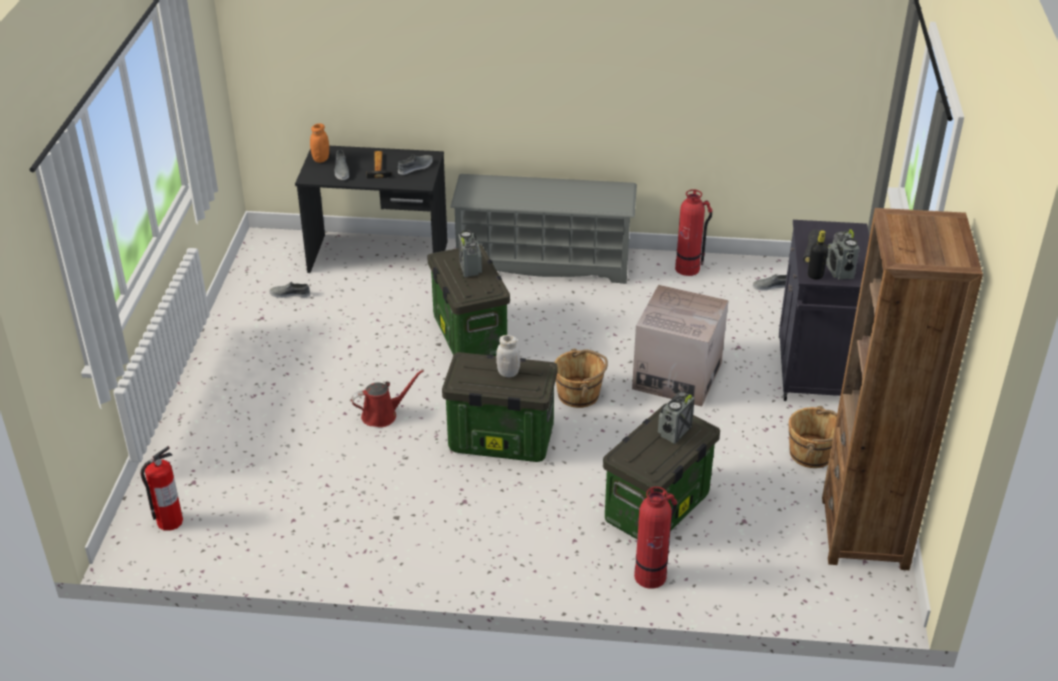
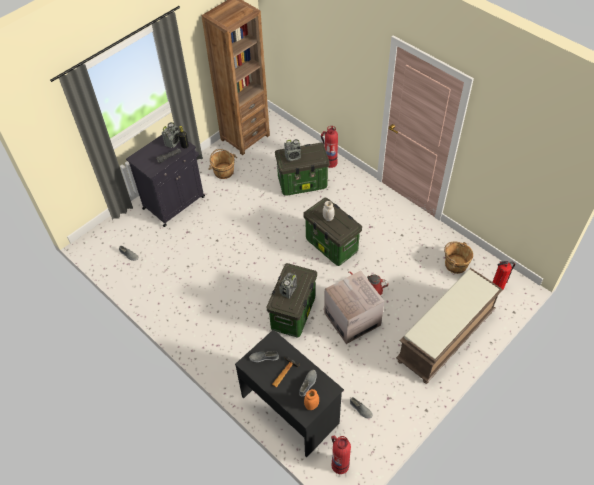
camera: 140 degrees left, 15 degrees up
grey shoe rack [450,174,637,284] -> none
brown bucket [554,348,608,408] -> brown bucket moved to [444,242,473,274]
cardboard box [632,285,729,407] -> cardboard box moved to [324,270,385,344]
fire extinguisher [675,189,712,276] -> fire extinguisher moved to [331,436,351,474]
none -> brown bench [396,268,503,384]

